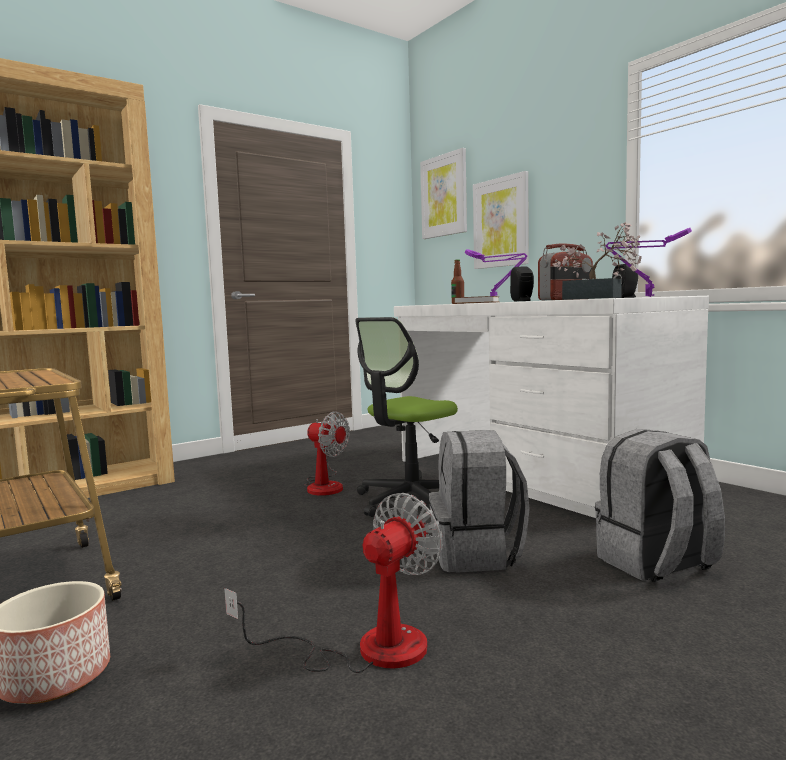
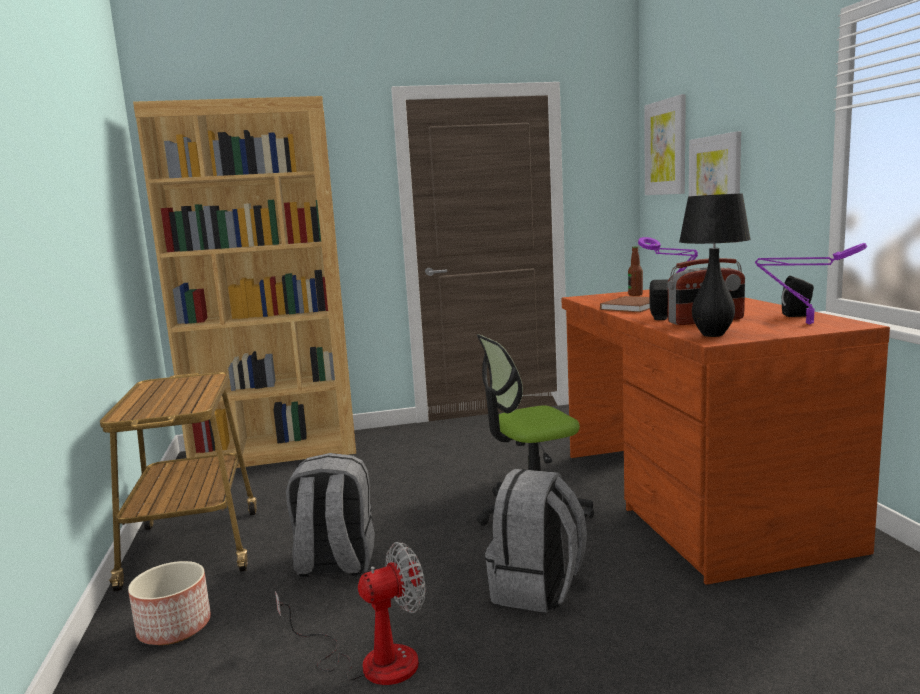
camera: 25 degrees right, 5 degrees up
fan [304,411,350,496] -> none
white desk [394,296,709,518] -> brown desk [561,289,890,585]
potted plant [552,222,642,300] -> black table lamp [679,194,751,337]
grey backpack [595,429,725,582] -> grey backpack moved to [286,453,375,577]

